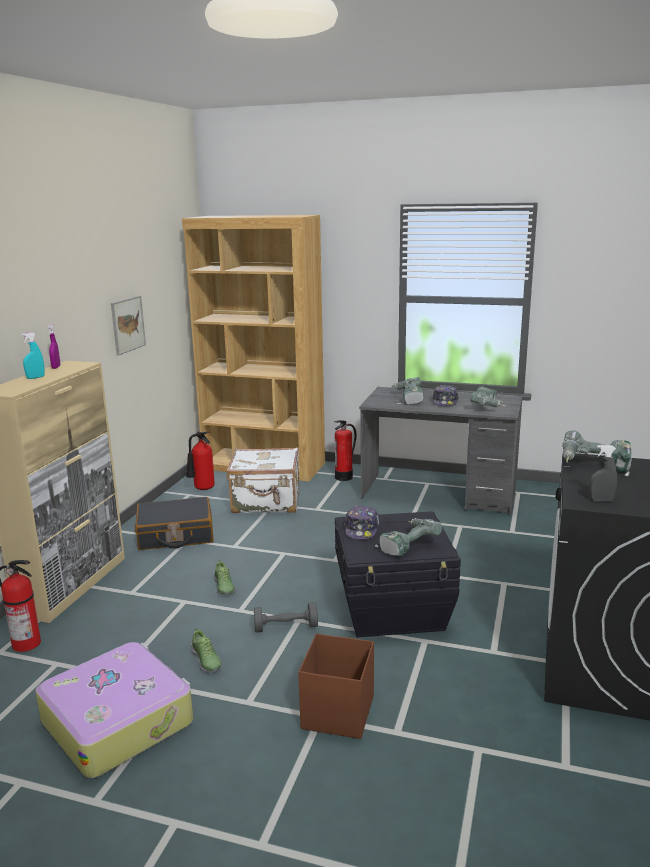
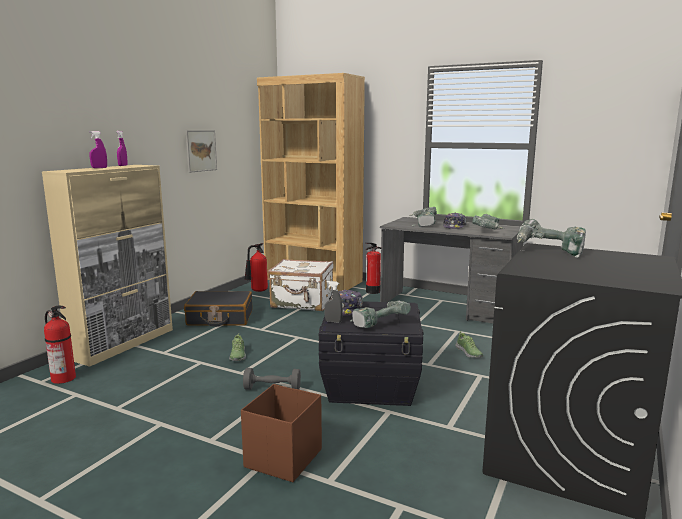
camera: 10 degrees right, 5 degrees down
turquoise spray bottle [21,332,45,379] -> purple spray bottle [89,131,107,168]
suitcase [35,642,193,778] -> none
shoe [190,628,223,673] -> shoe moved to [455,331,483,358]
grey spray bottle [589,445,617,501] -> grey spray bottle moved to [324,281,343,323]

